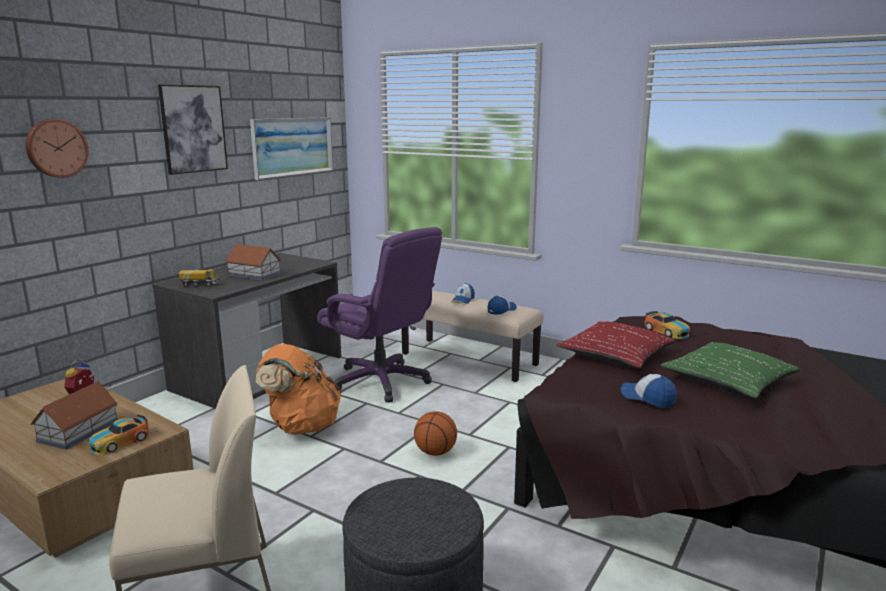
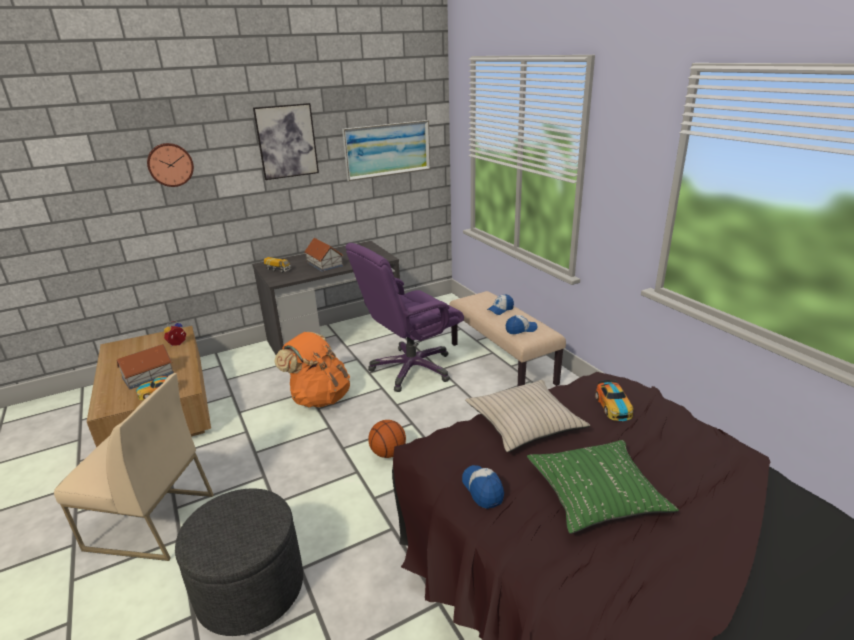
camera: 30 degrees right, 10 degrees up
purple office chair [317,227,442,402] -> purple office chair turned 75 degrees clockwise [346,243,464,392]
red pillow [557,322,676,368] -> beige pillow [465,380,590,452]

